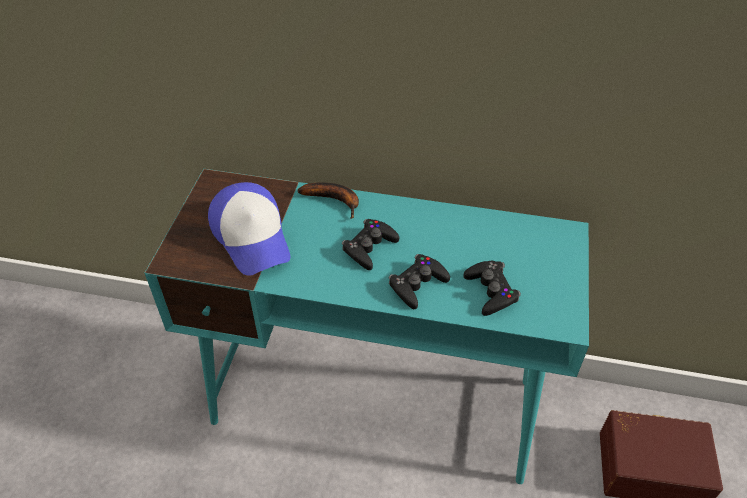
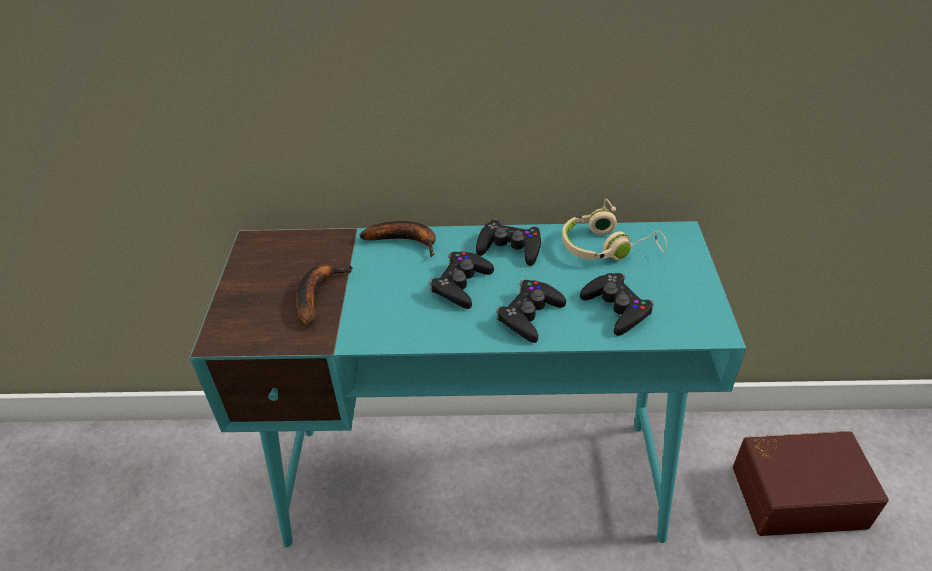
camera: 10 degrees left, 5 degrees down
cap [208,182,290,276] -> banana [296,264,353,325]
none -> black game controller [476,219,541,266]
none -> beige headphones [562,199,667,260]

